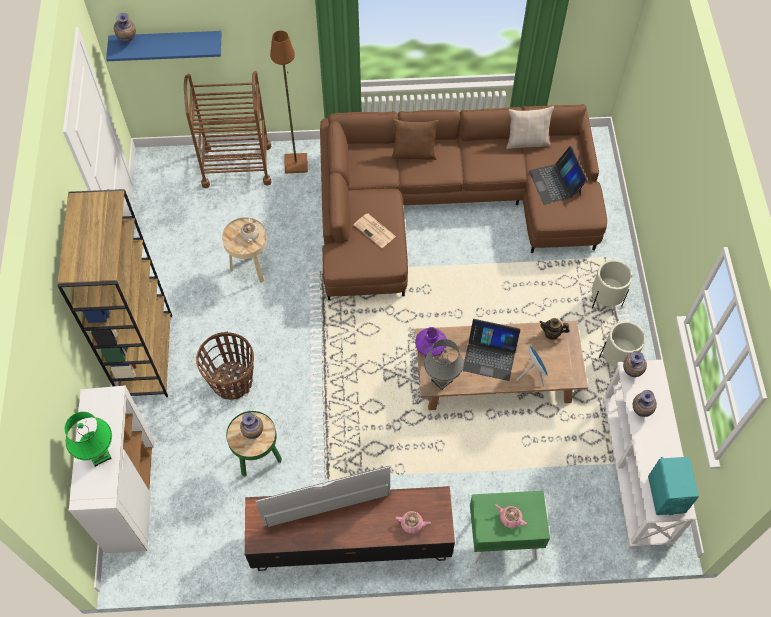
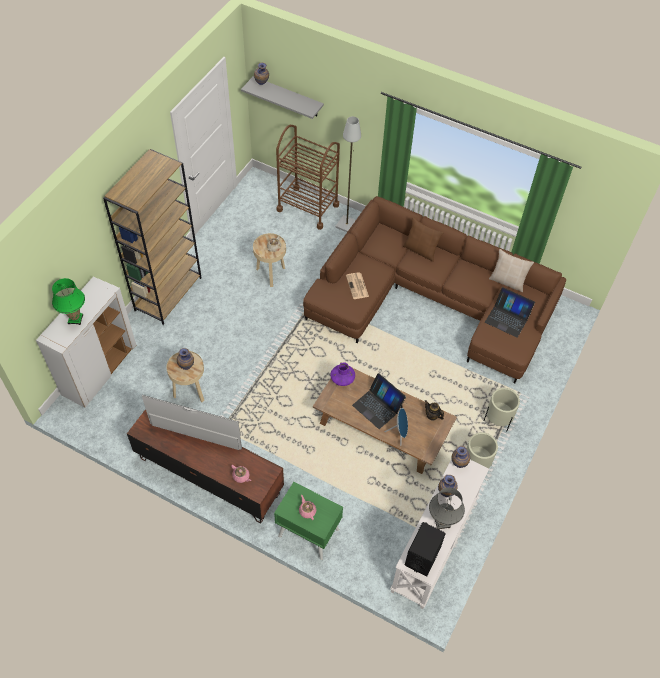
camera: 30 degrees right, 5 degrees down
blue shelf [106,31,222,61] -> grey shelf [241,76,324,119]
basket [196,332,254,400] -> none
green side table [226,411,282,477] -> beige side table [166,351,204,402]
brown floor lamp [270,30,308,173] -> grey floor lamp [335,116,361,232]
grey table lamp [424,339,464,391] -> grey table lamp moved to [429,487,465,530]
laptop [529,146,587,205] -> laptop turned 75 degrees counterclockwise [485,287,535,337]
turquoise speaker [648,457,699,515] -> black speaker [405,522,446,576]

